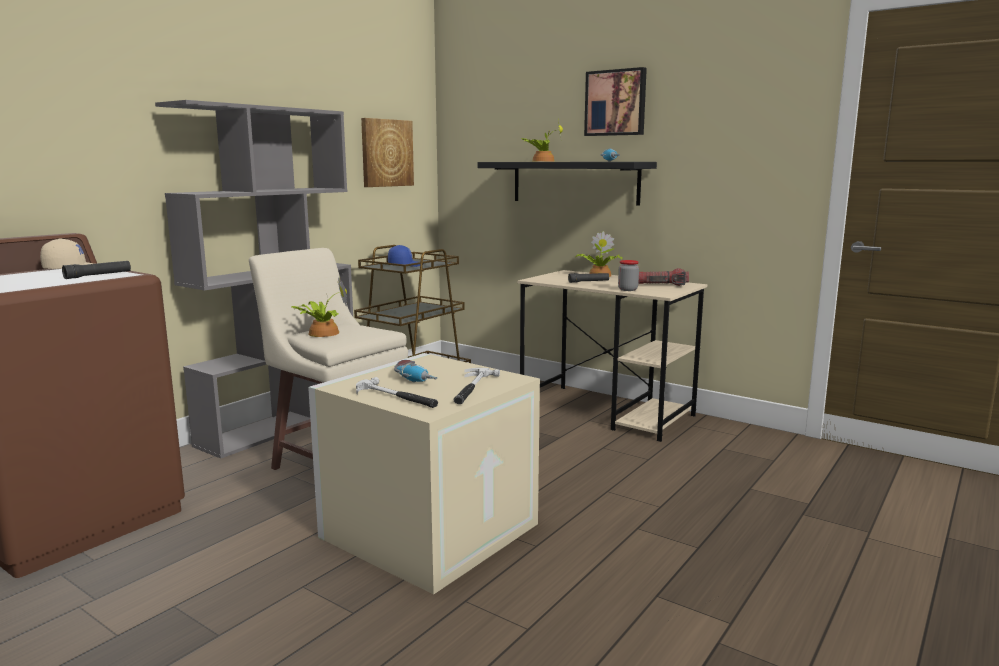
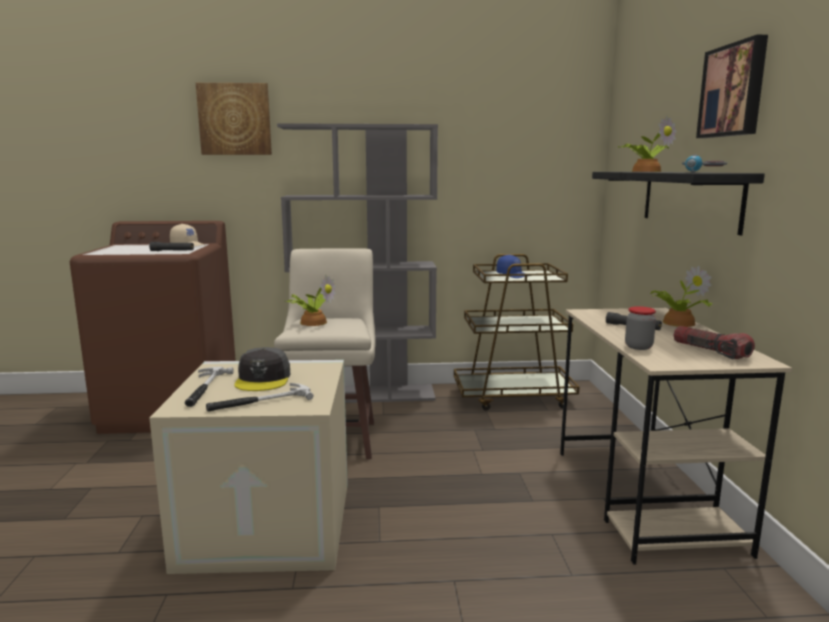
camera: 50 degrees right, 0 degrees up
picture [361,118,414,187] -> picture moved to [196,83,272,155]
power drill [394,360,437,382] -> grey cap [234,347,290,391]

